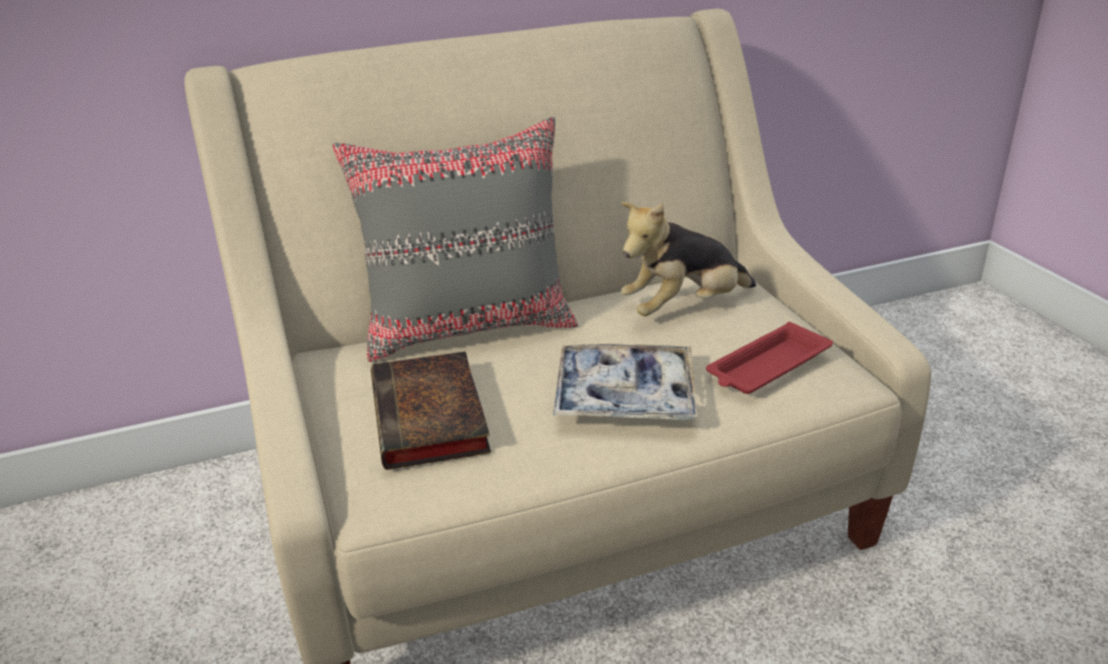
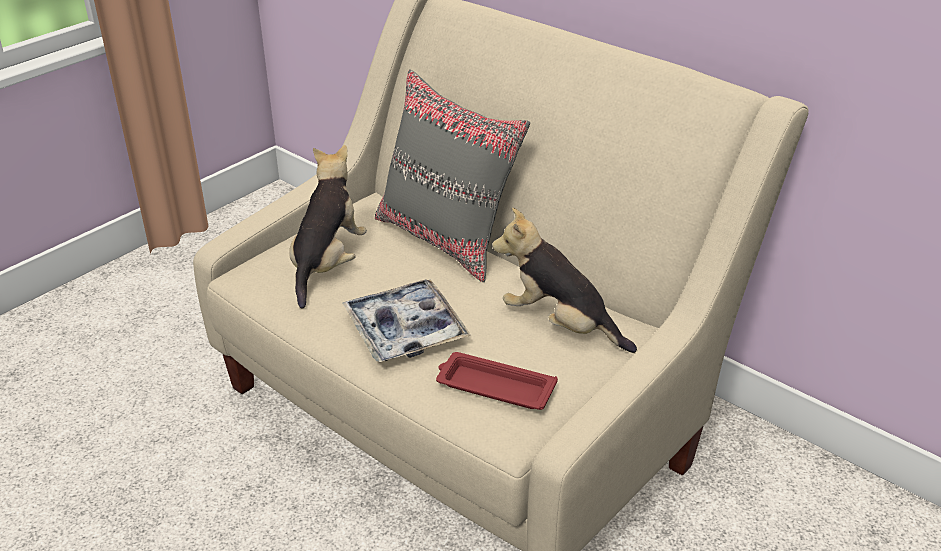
camera: 60 degrees right, 5 degrees up
book [371,351,491,470] -> plush toy [289,145,367,309]

